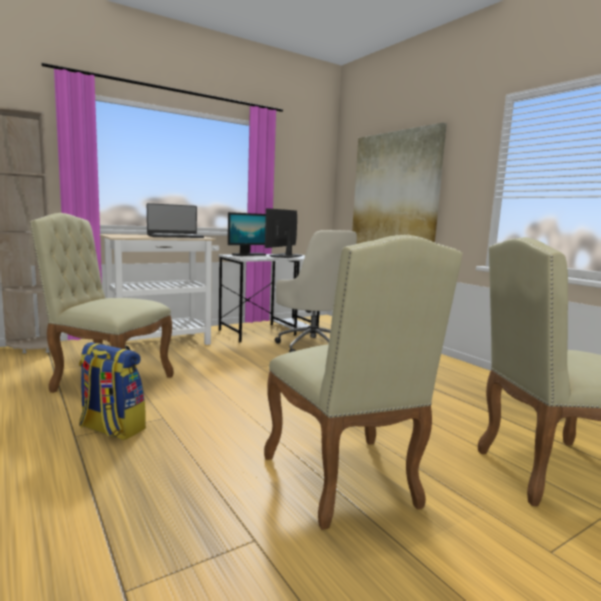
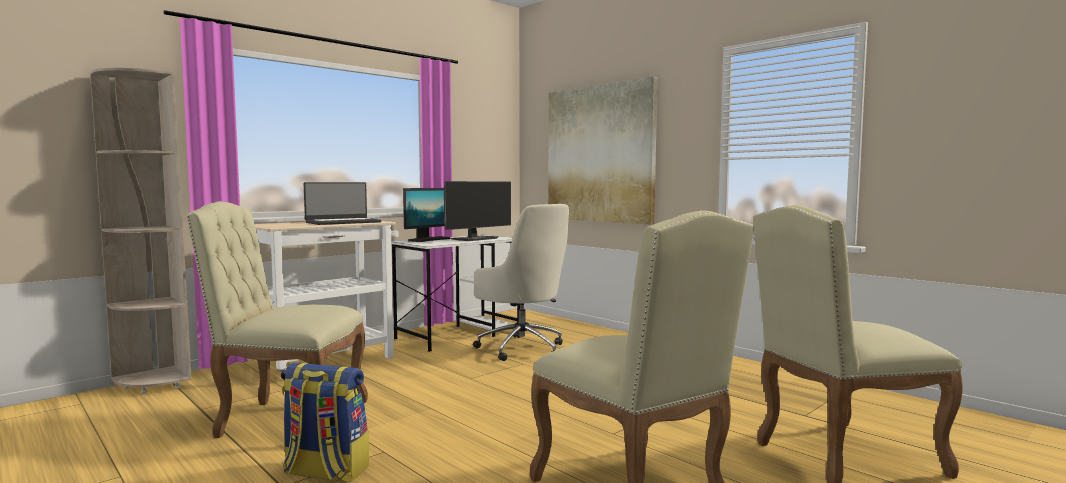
camera: 10 degrees left, 5 degrees down
monitor [265,208,302,258] -> monitor turned 150 degrees counterclockwise [444,181,511,241]

